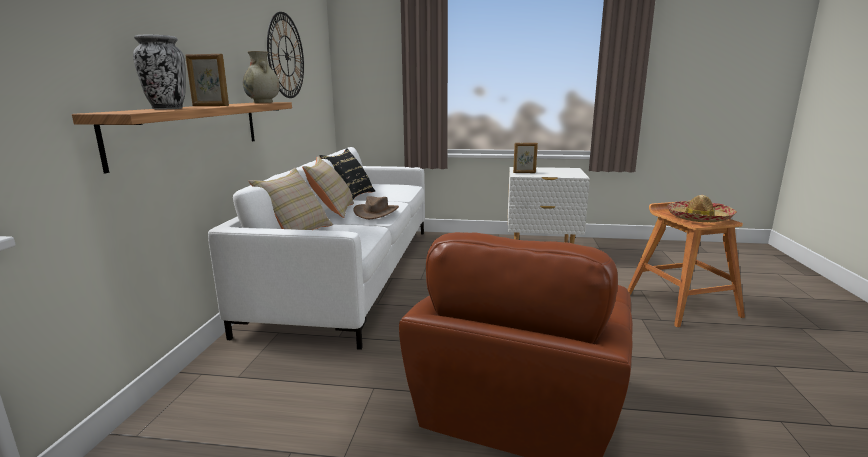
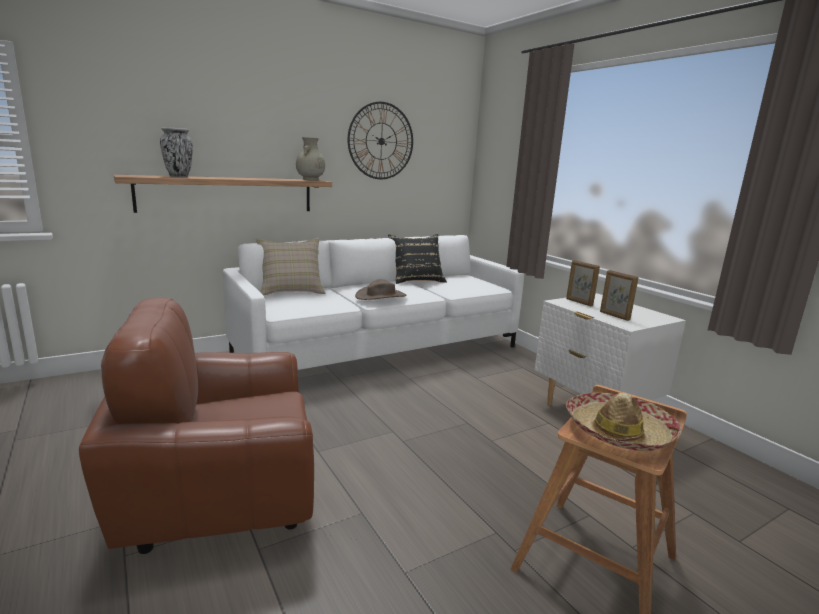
camera: 50 degrees right, 0 degrees up
picture frame [185,54,229,106] -> picture frame moved to [600,270,639,321]
beige pillow [302,157,354,218] -> none

